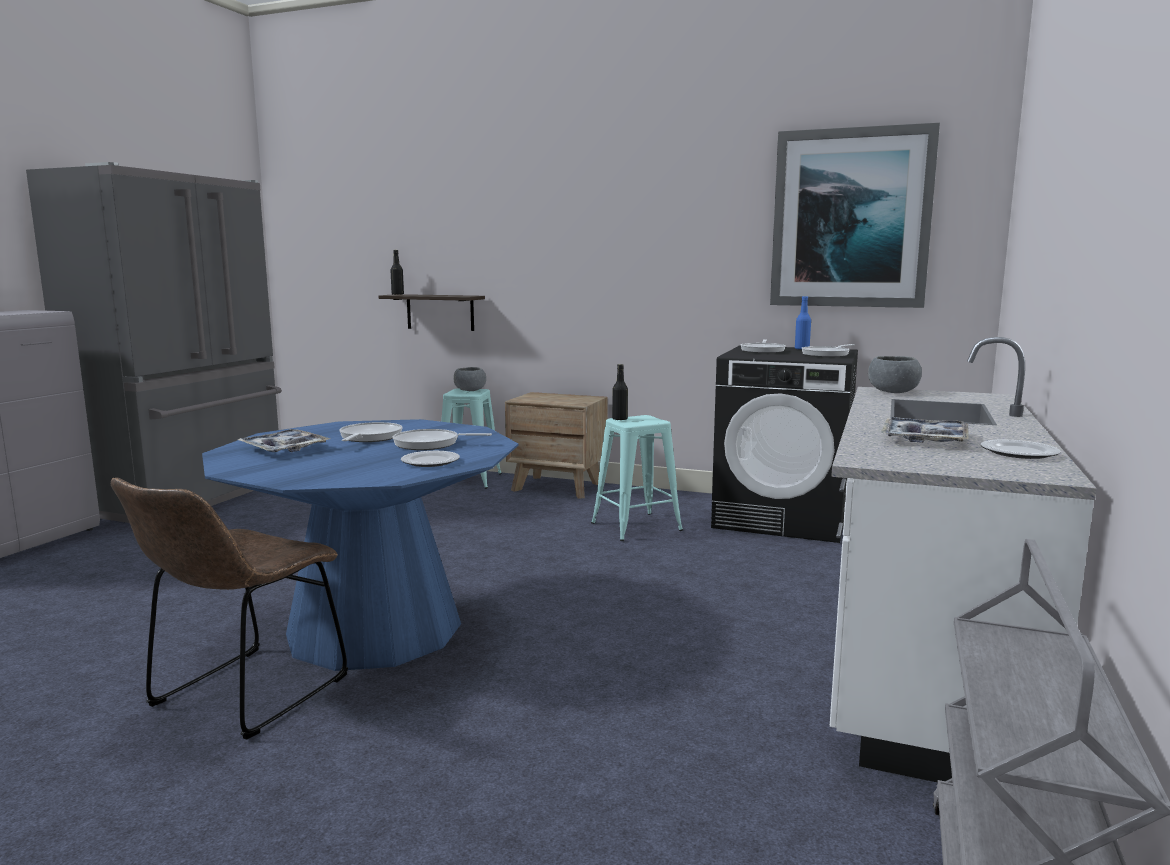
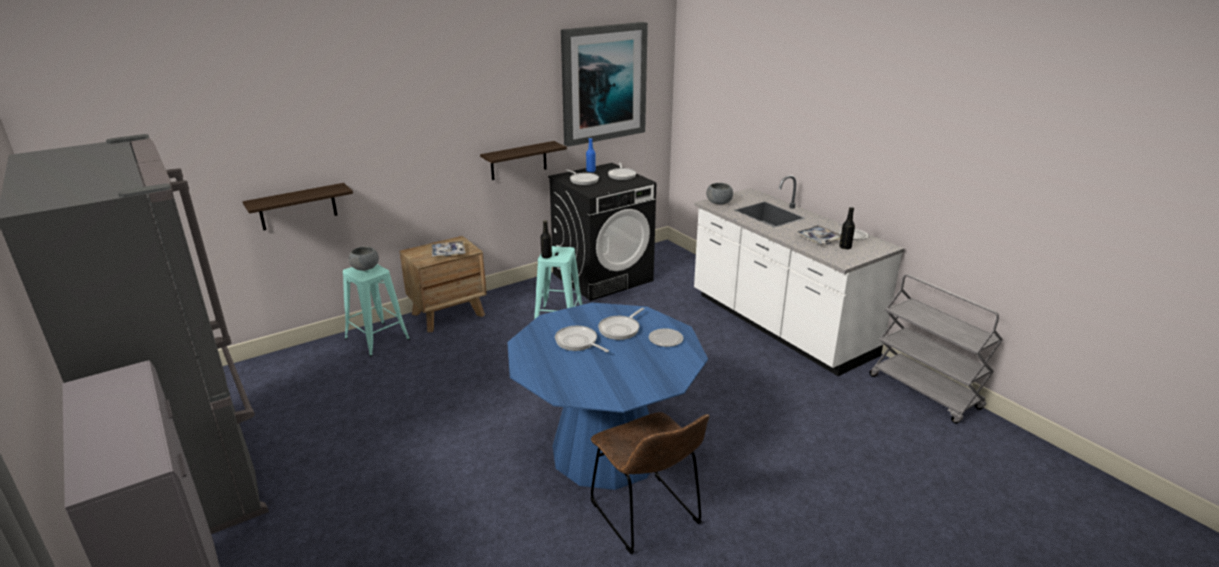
camera: 55 degrees left, 15 degrees up
tray [238,429,330,452] -> tray moved to [431,241,466,257]
black bottle [390,250,404,295] -> black bottle moved to [839,207,855,249]
none -> shelf [480,141,567,180]

